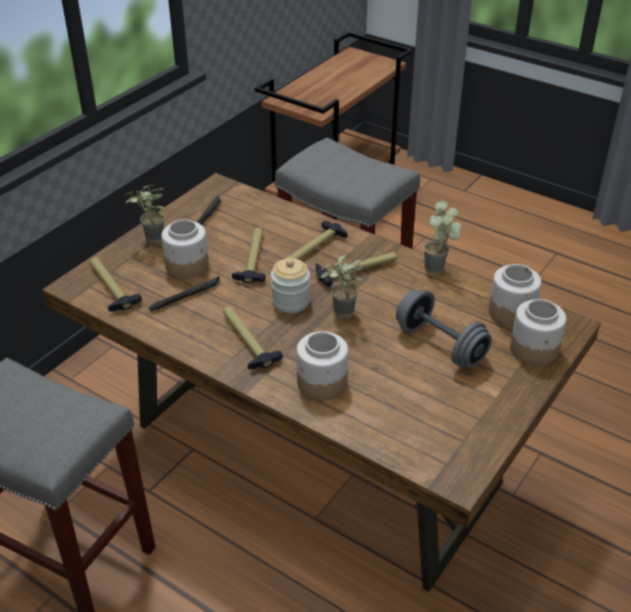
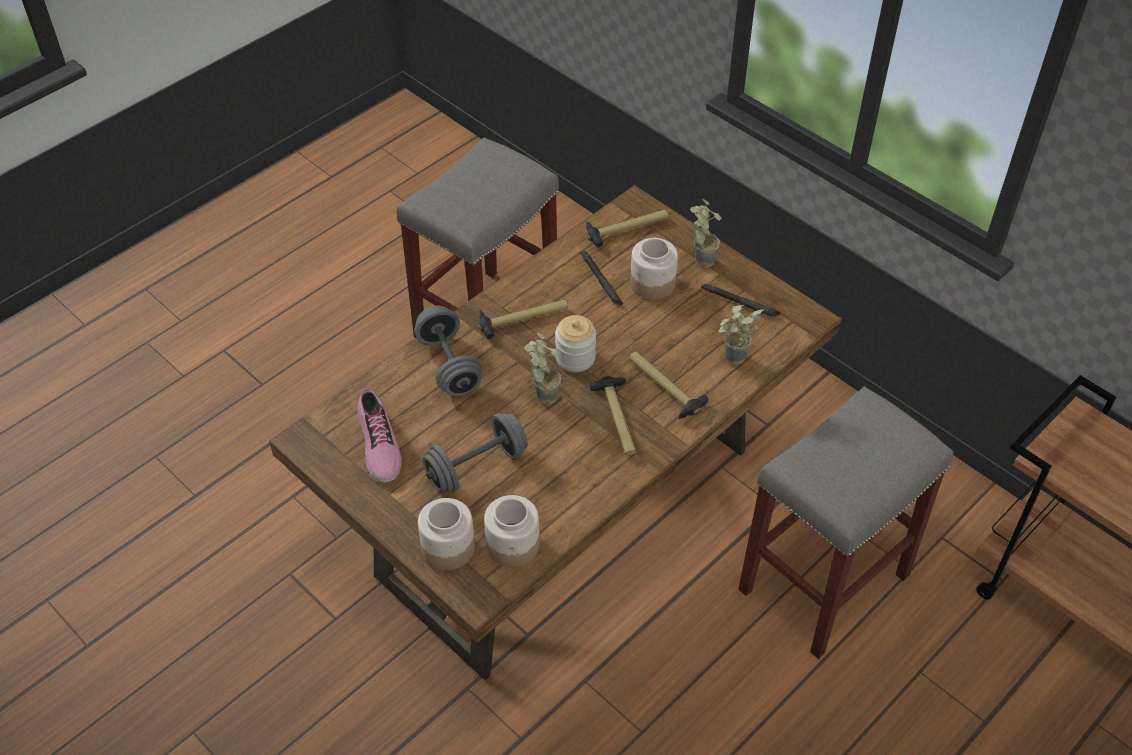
camera: 100 degrees right, 10 degrees up
hammer [232,228,265,284] -> none
jar [297,331,348,400] -> grey dumbbell [414,305,483,396]
potted plant [424,200,461,275] -> potted plant moved to [718,305,765,365]
none -> shoe [358,390,401,483]

